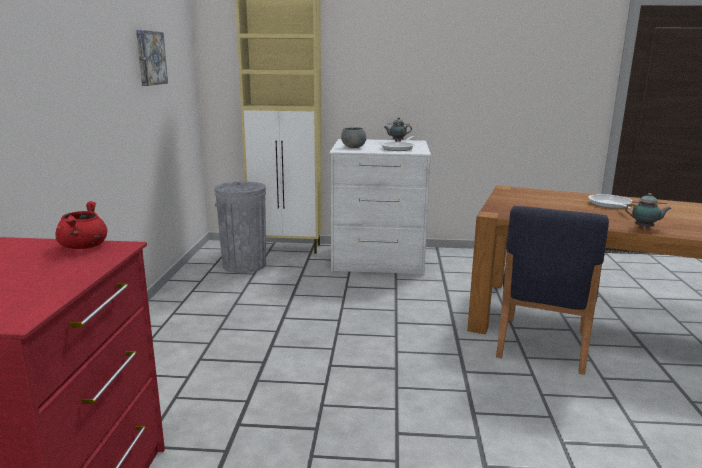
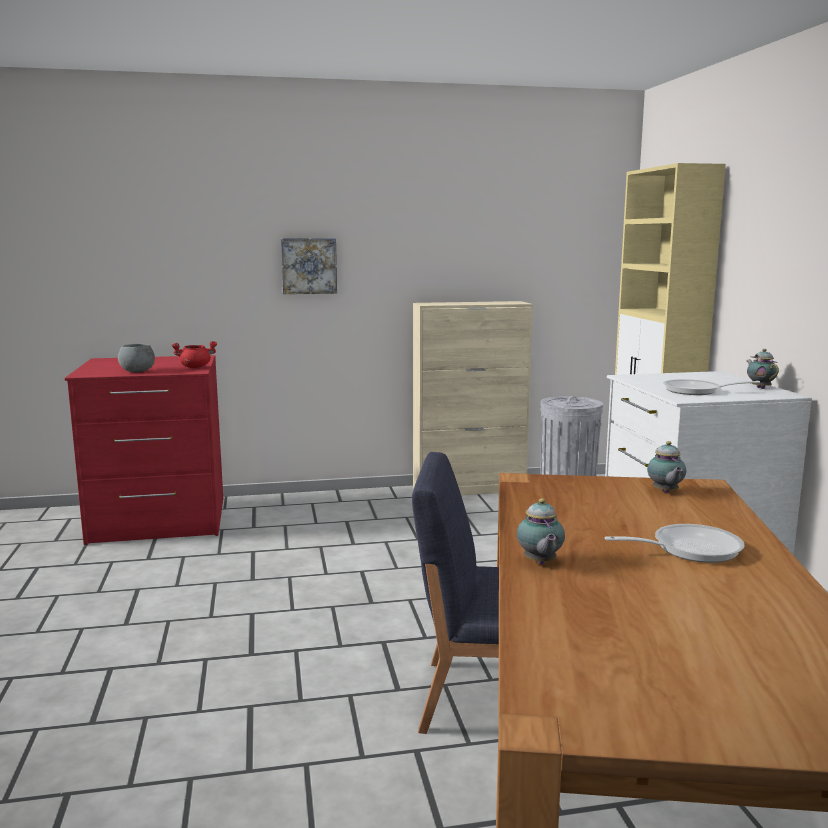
camera: 75 degrees right, 5 degrees down
picture [136,30,168,86] -> picture moved to [281,238,337,294]
grey bowl [341,127,366,148] -> grey bowl moved to [118,344,155,372]
none -> beige cabinet [413,301,533,495]
none -> teapot [647,441,686,493]

